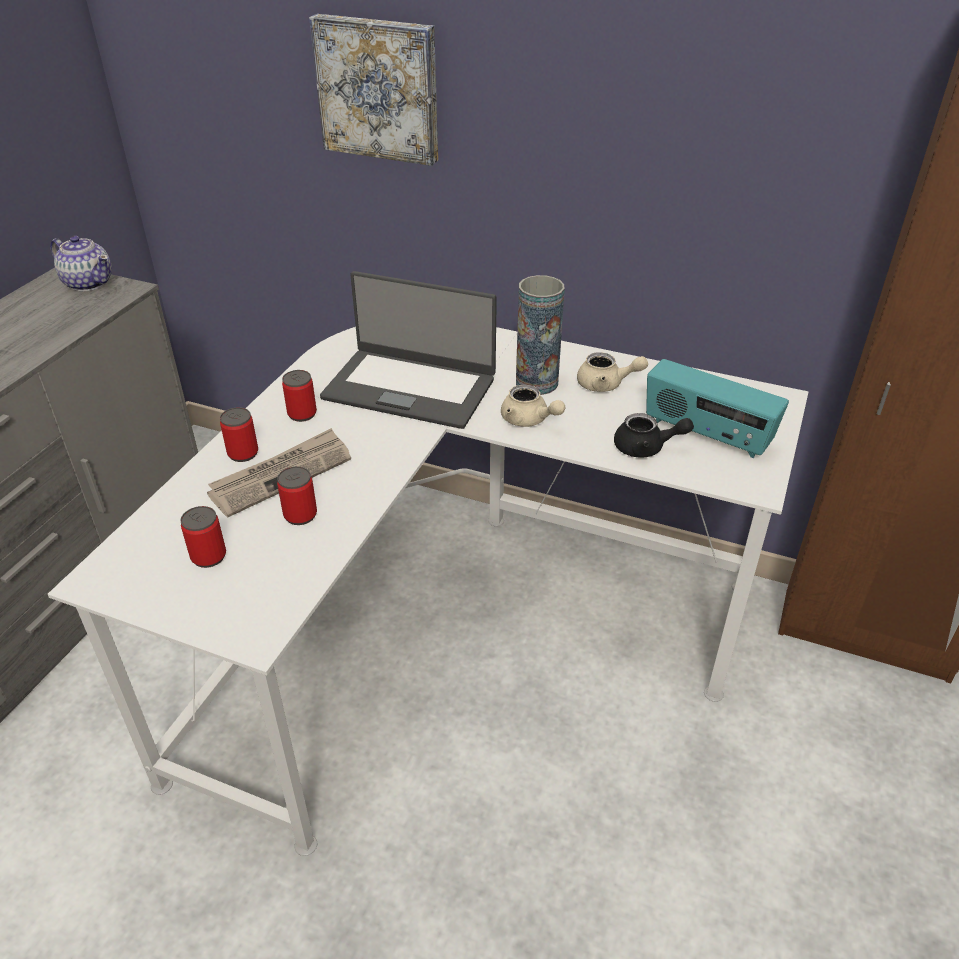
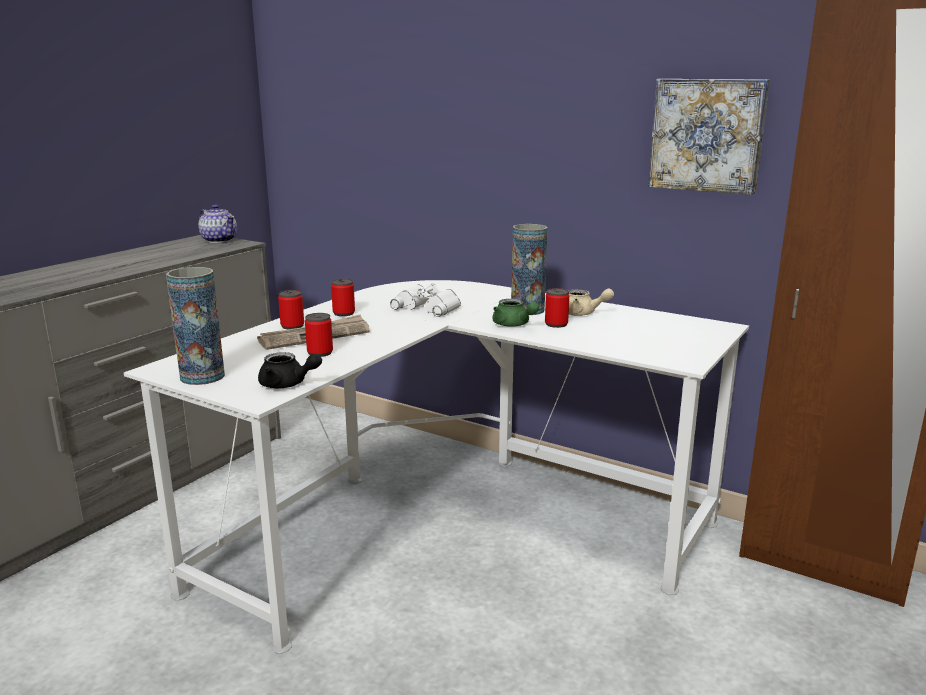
camera: 10 degrees right, 20 degrees down
can [180,506,226,568] -> can moved to [545,288,569,328]
picture [309,14,438,166] -> picture moved to [648,79,770,195]
laptop [320,271,497,429] -> white binoculars [390,284,461,317]
beige teapot [501,384,566,427] -> green teapot [492,299,539,327]
black teapot [614,413,694,457] -> black teapot moved to [258,352,322,388]
radio [646,359,789,458] -> none
none -> vase [166,267,225,385]

